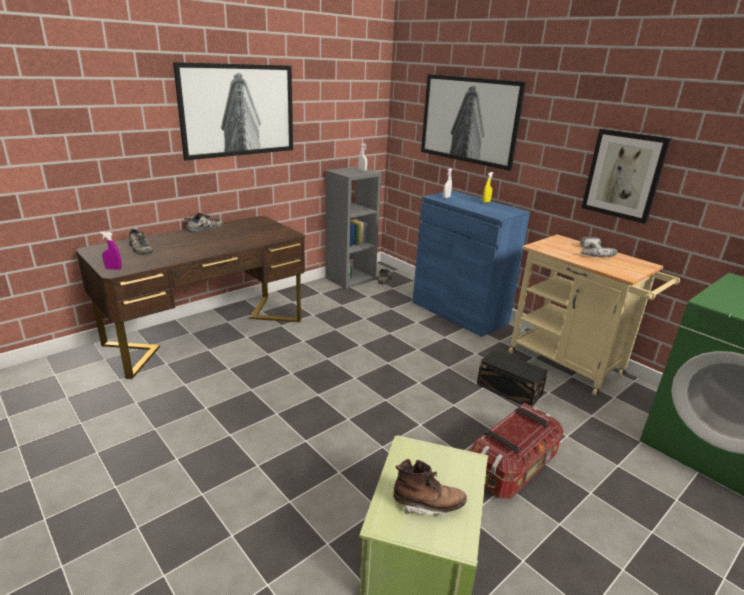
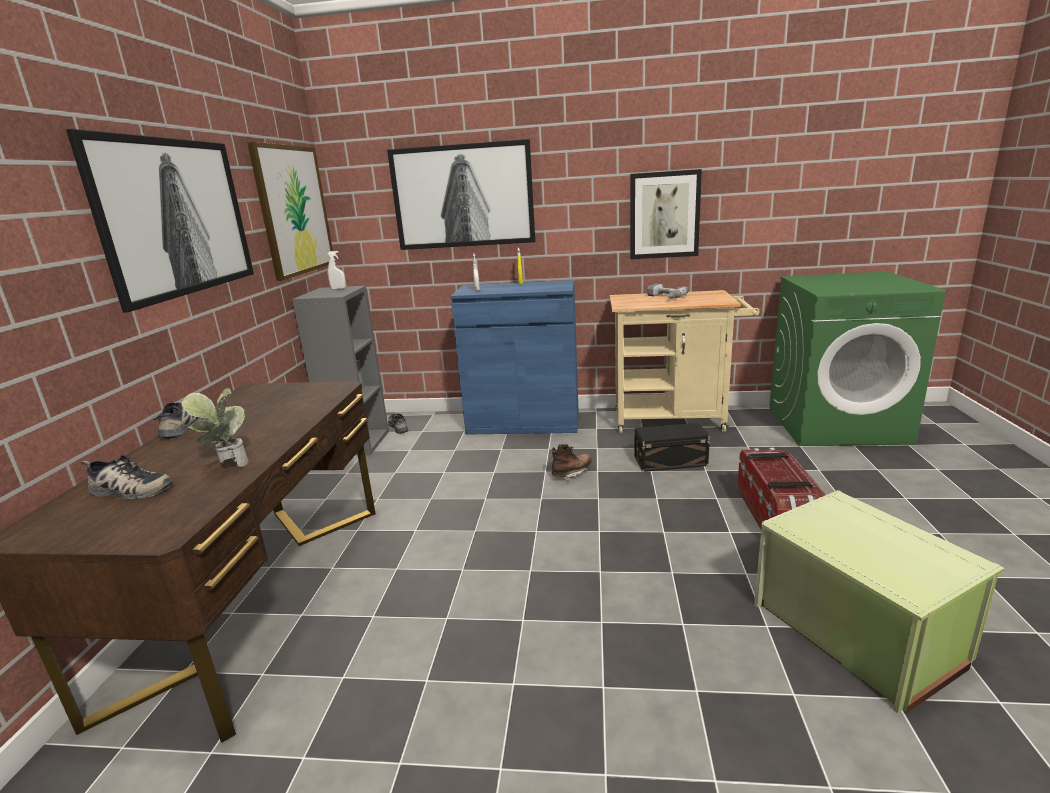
camera: 40 degrees left, 5 degrees down
purple spray bottle [100,232,122,270] -> none
brown boot [393,459,467,516] -> brown boot moved to [552,444,592,481]
none -> potted plant [181,388,249,467]
none -> picture [247,142,333,281]

